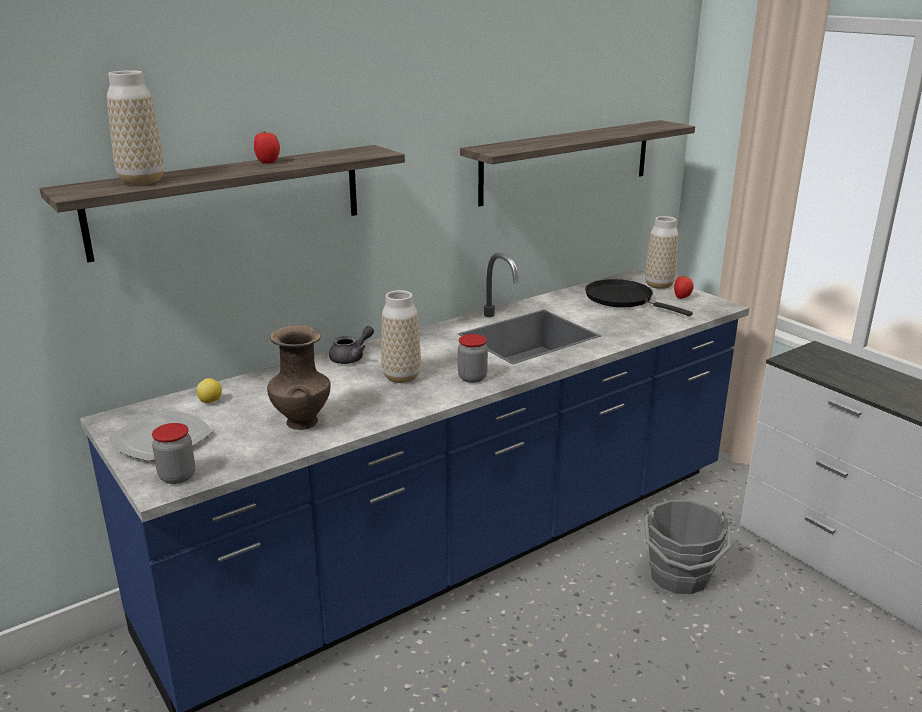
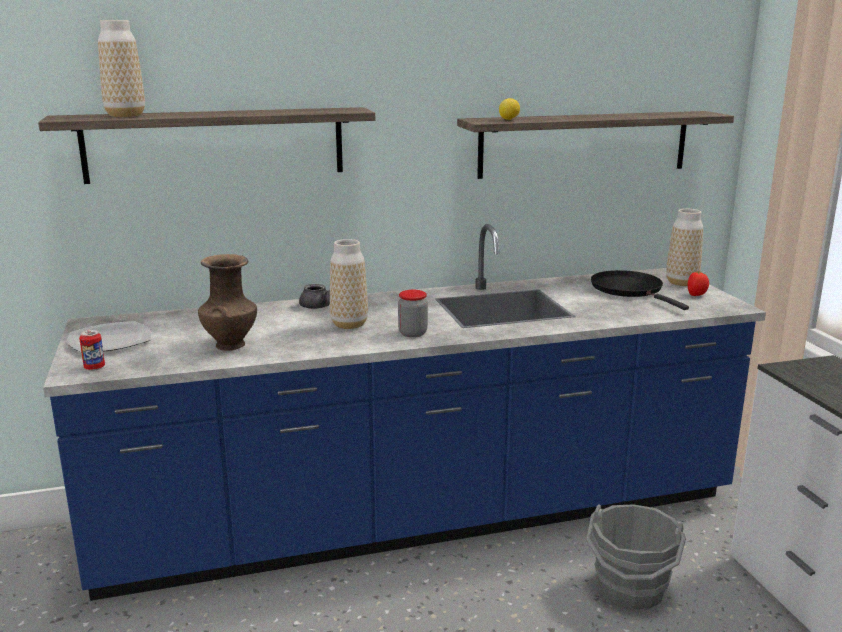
camera: 20 degrees right, 5 degrees down
jar [152,423,195,484] -> can [79,330,105,371]
lemon [196,378,222,403] -> lemon moved to [499,98,520,120]
tomato [254,131,280,163] -> none

